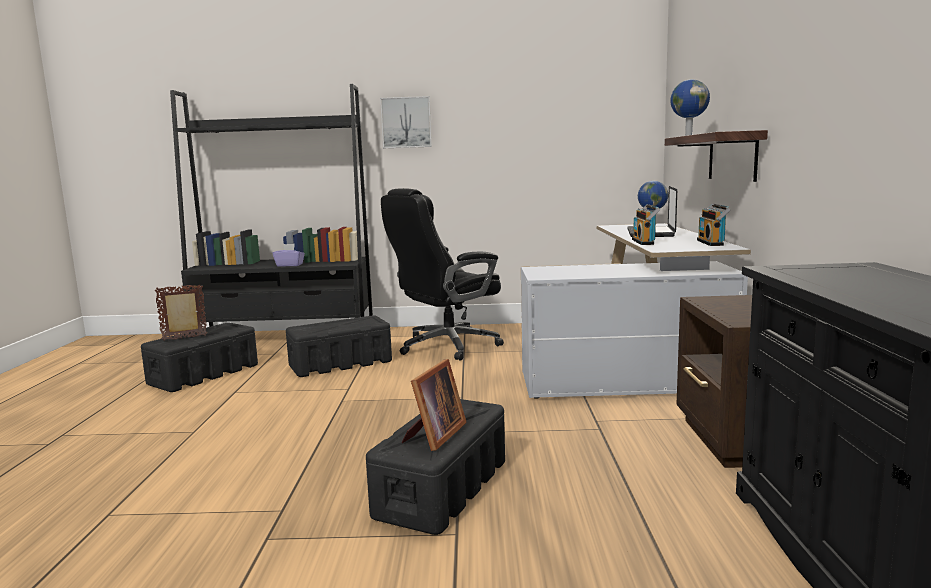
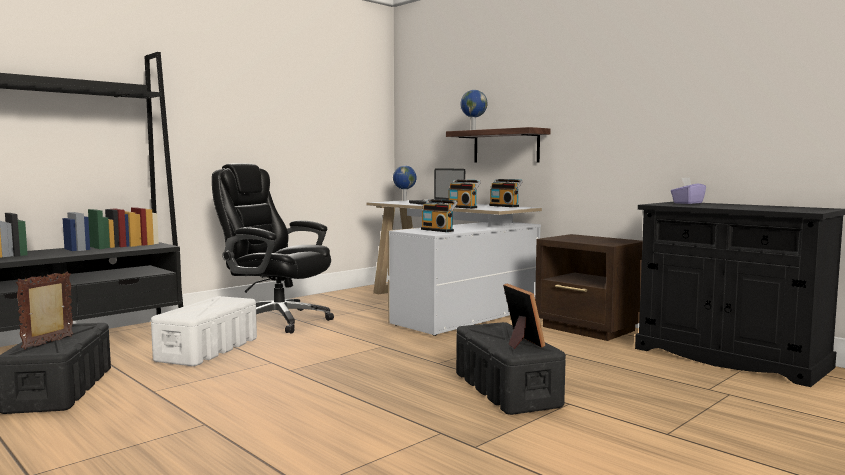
camera: 45 degrees left, 5 degrees down
purple tissue box [273,244,305,267] -> purple tissue box moved to [671,177,706,204]
black storage box [286,315,392,377] -> white storage box [151,296,257,366]
picture [380,96,432,148] -> none
black office chair [381,188,504,361] -> black office chair turned 105 degrees clockwise [212,163,334,334]
none -> radio [421,199,457,232]

